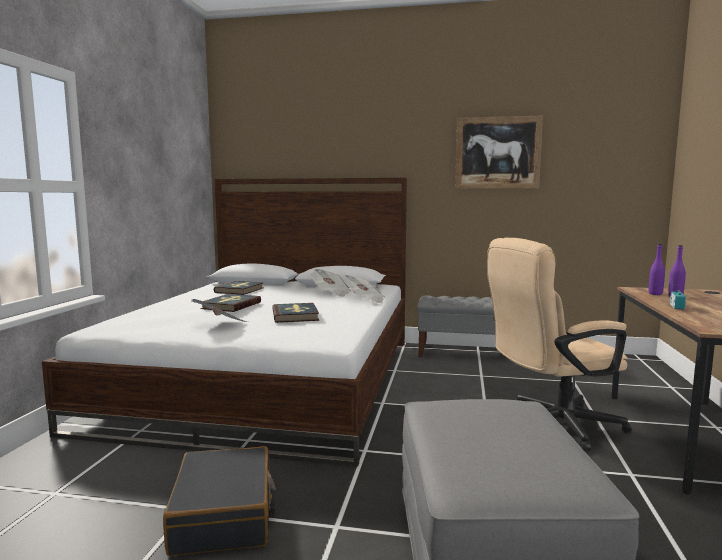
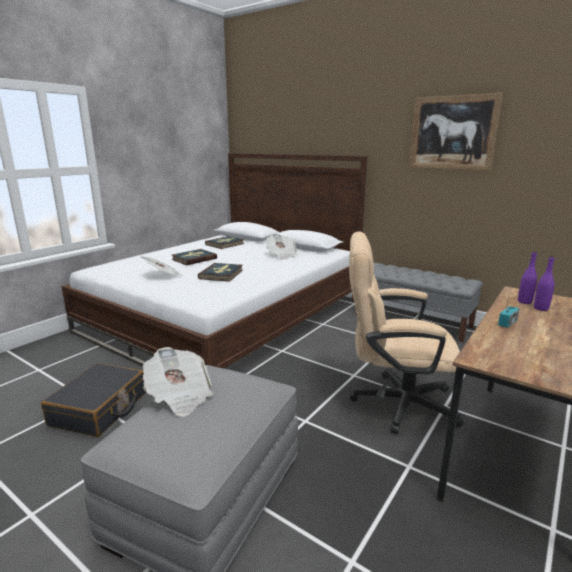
camera: 25 degrees right, 10 degrees up
newspaper [344,275,385,304] -> newspaper moved to [143,347,213,417]

